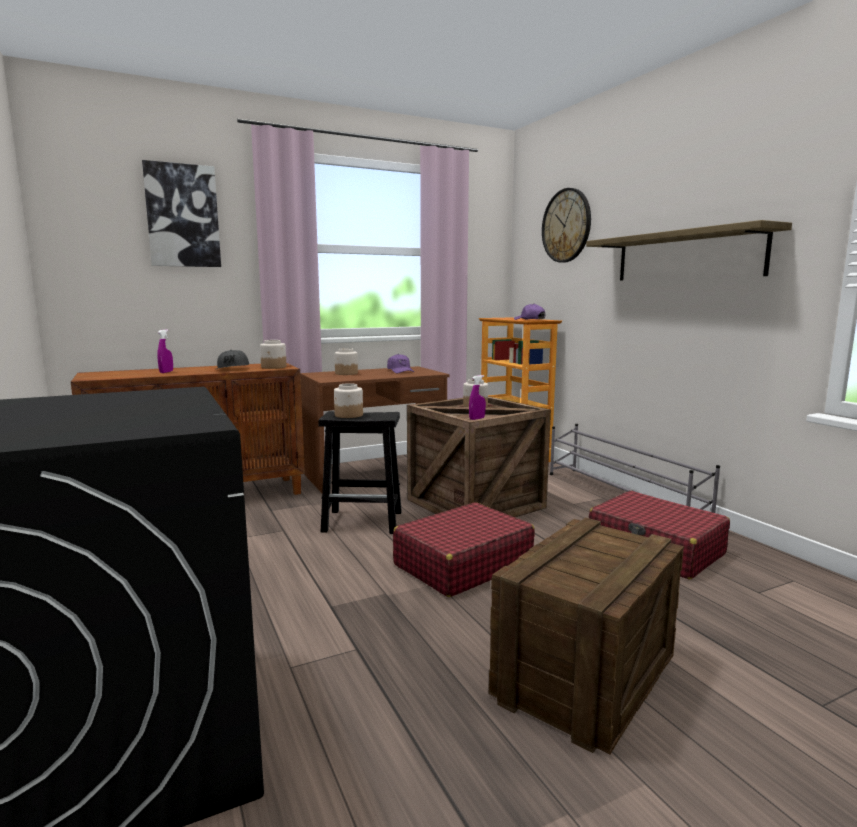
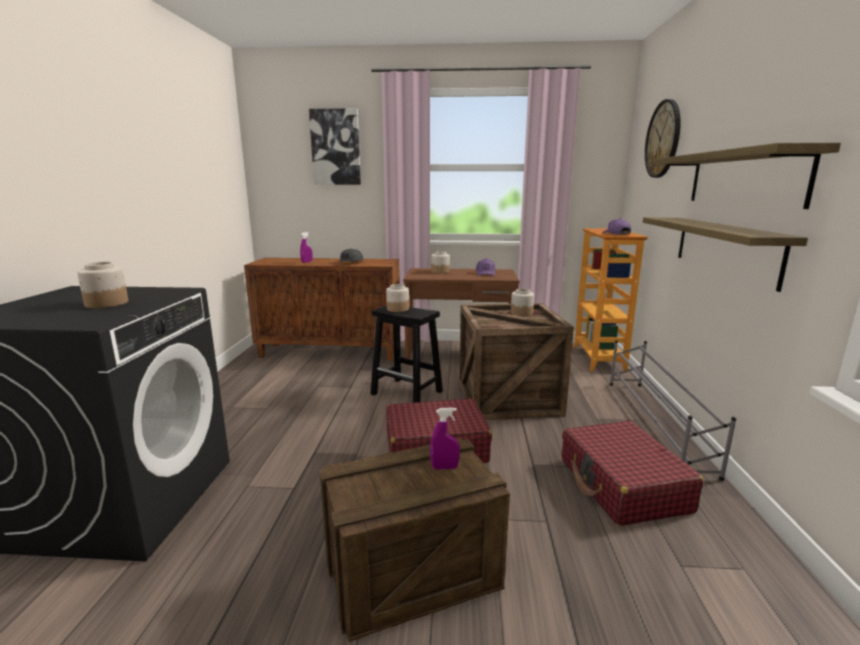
camera: 30 degrees right, 5 degrees up
jar [260,340,287,369] -> jar moved to [77,262,128,308]
purple spray bottle [469,375,486,420] -> purple spray bottle moved to [430,407,460,469]
none -> shelf [643,217,808,292]

